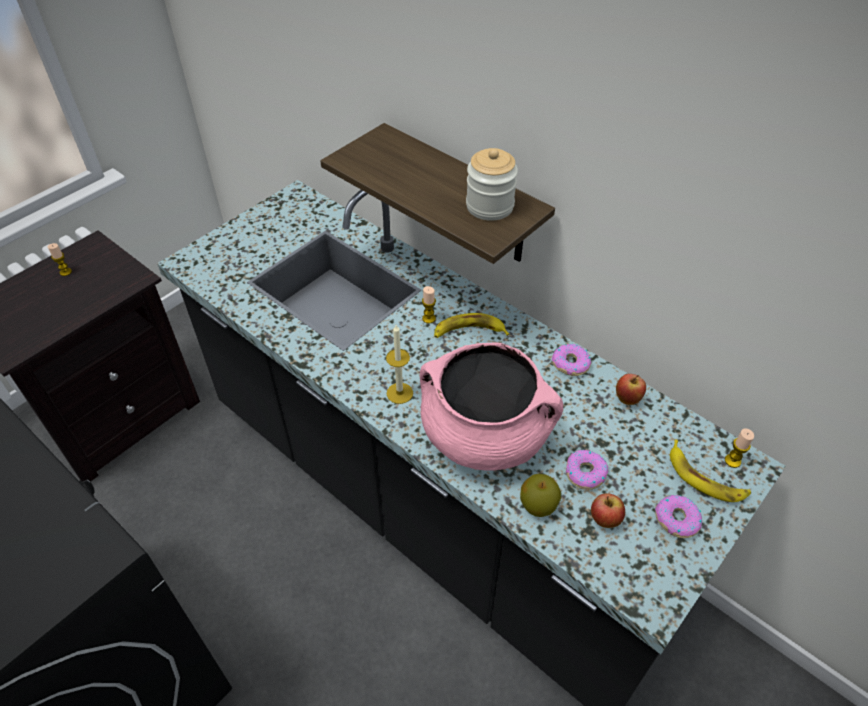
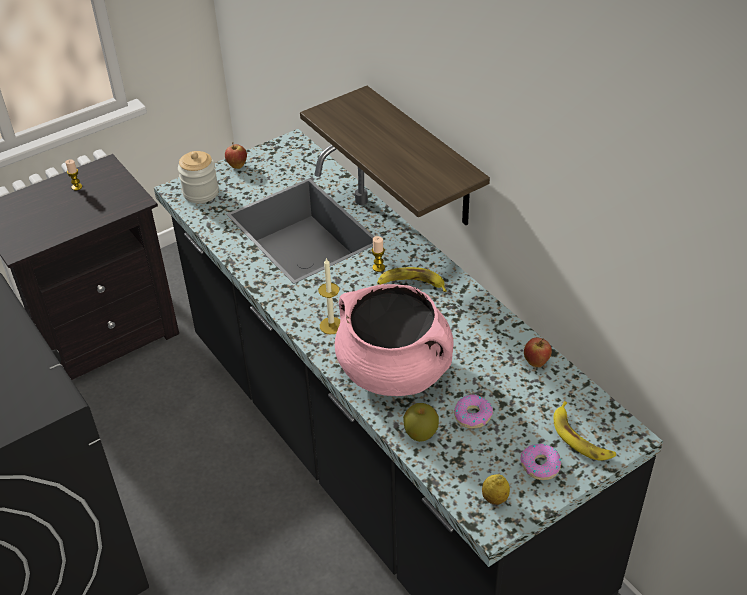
camera: 15 degrees right, 5 degrees down
jar [466,148,518,221] -> jar moved to [178,151,219,203]
donut [552,344,591,376] -> none
apple [591,493,625,528] -> apple moved to [225,142,247,169]
candle [725,428,754,468] -> none
none -> lemon [482,474,510,505]

